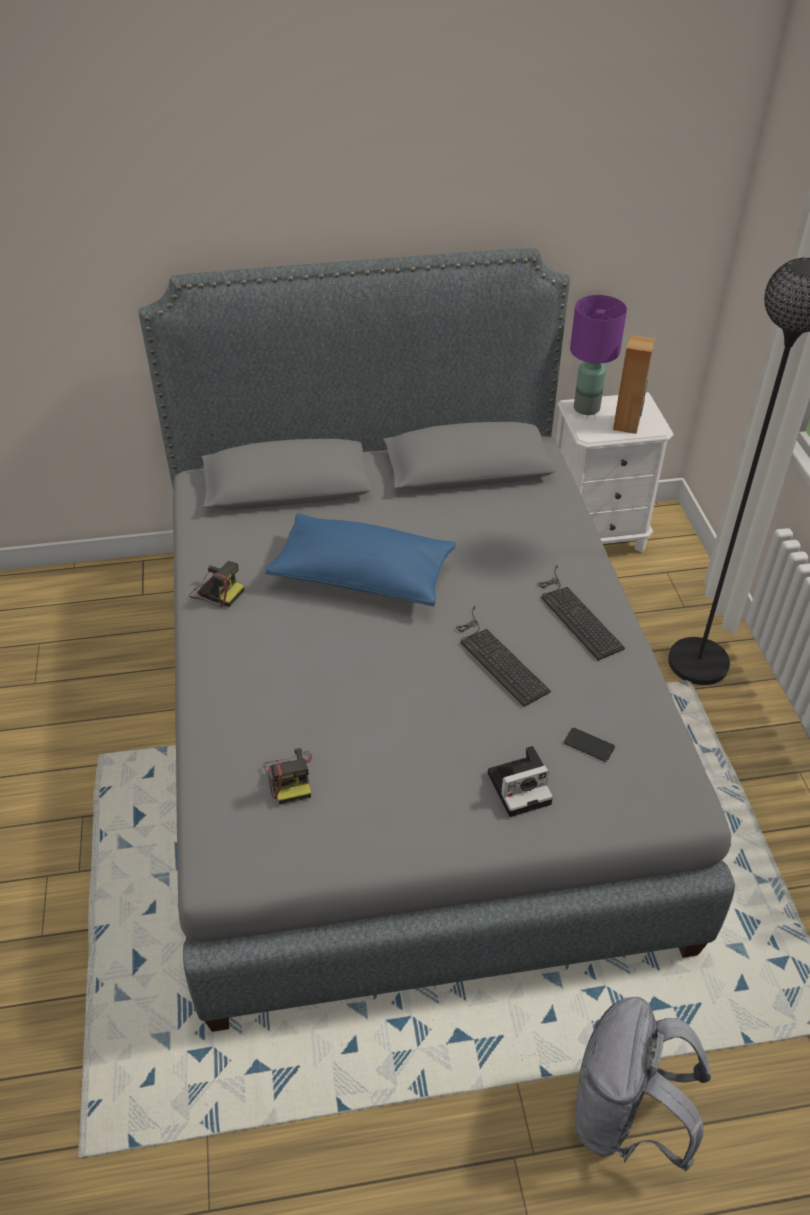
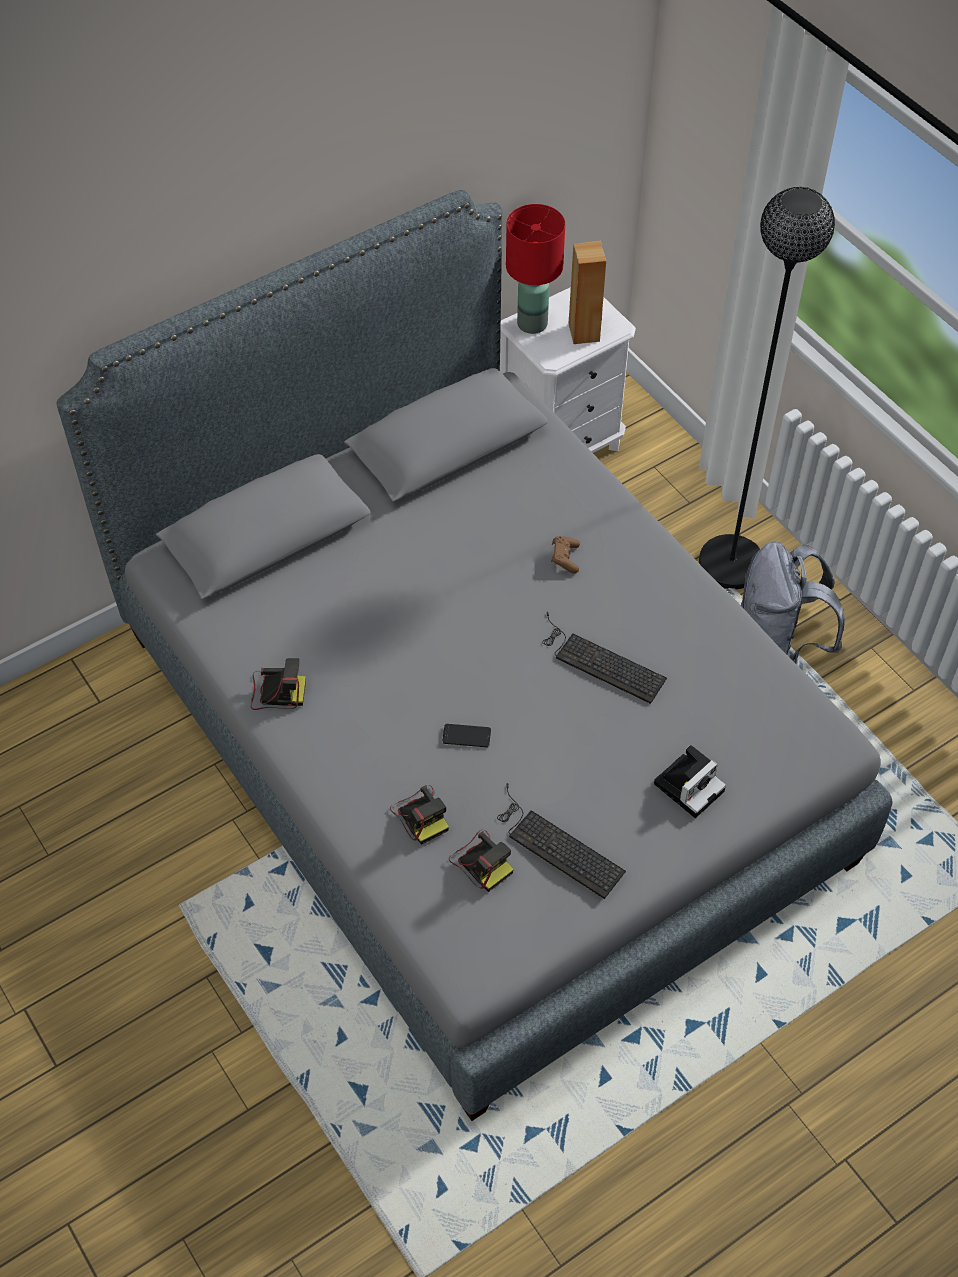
camera: 25 degrees left, 10 degrees up
blue pillow [265,513,456,606] -> none
keyboard [538,565,625,661] -> keyboard moved to [497,783,626,899]
phone [564,728,615,762] -> phone moved to [442,724,491,747]
purple table lamp [570,295,627,415] -> red table lamp [506,204,565,334]
grey backpack [575,997,711,1172] -> grey backpack moved to [741,541,845,664]
none -> camera [390,785,449,845]
none -> brown game controller [551,536,580,573]

